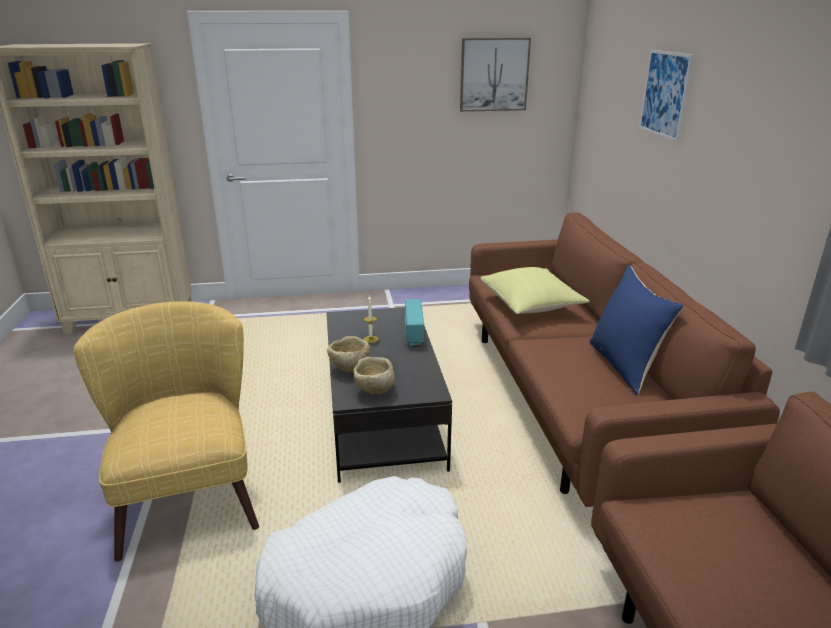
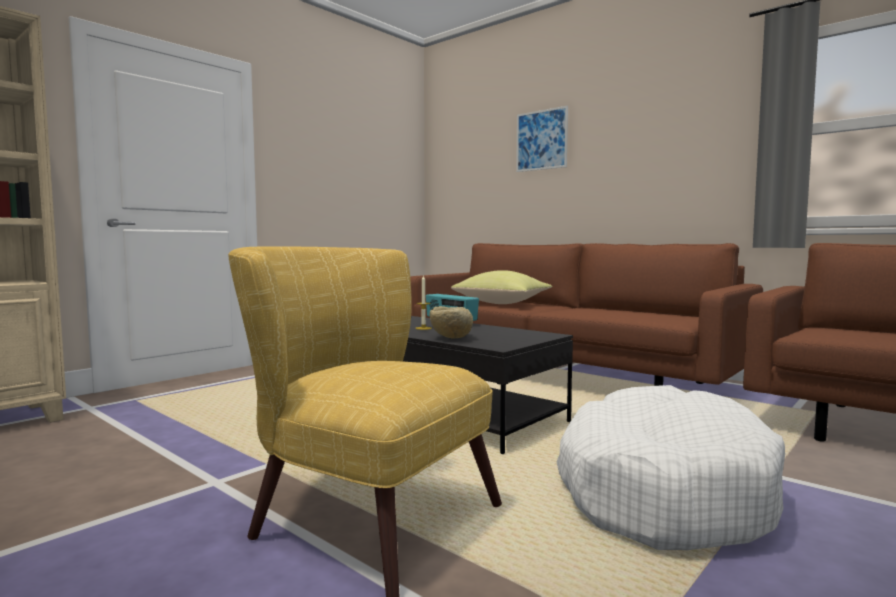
camera: 40 degrees left, 20 degrees down
beige bowl [353,357,395,394] -> none
picture [460,38,531,112] -> none
blue pillow [590,265,684,395] -> none

